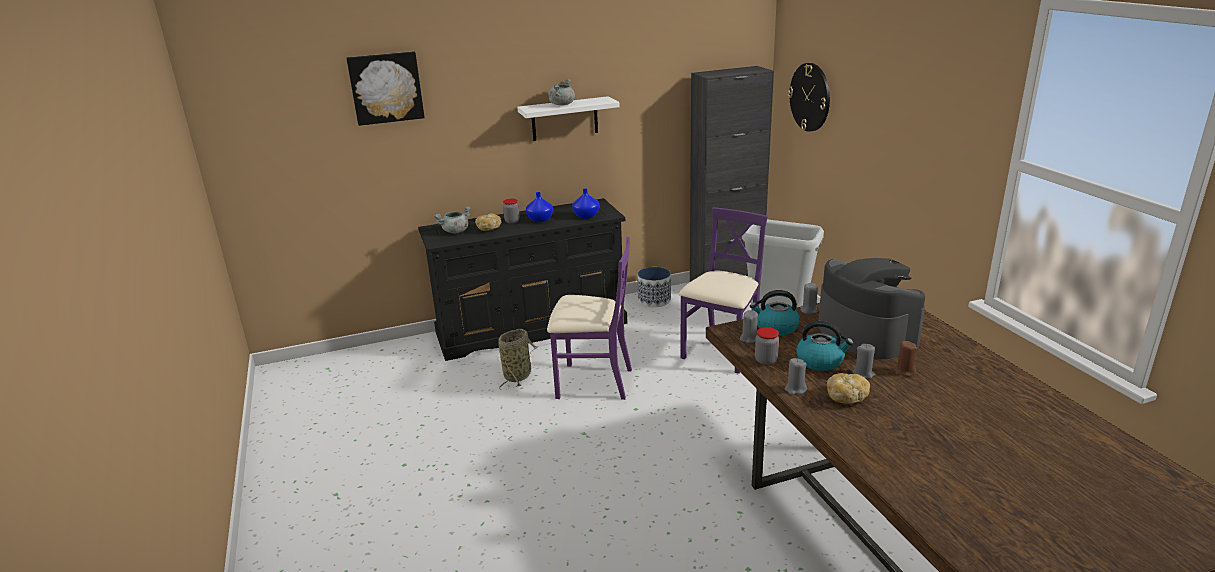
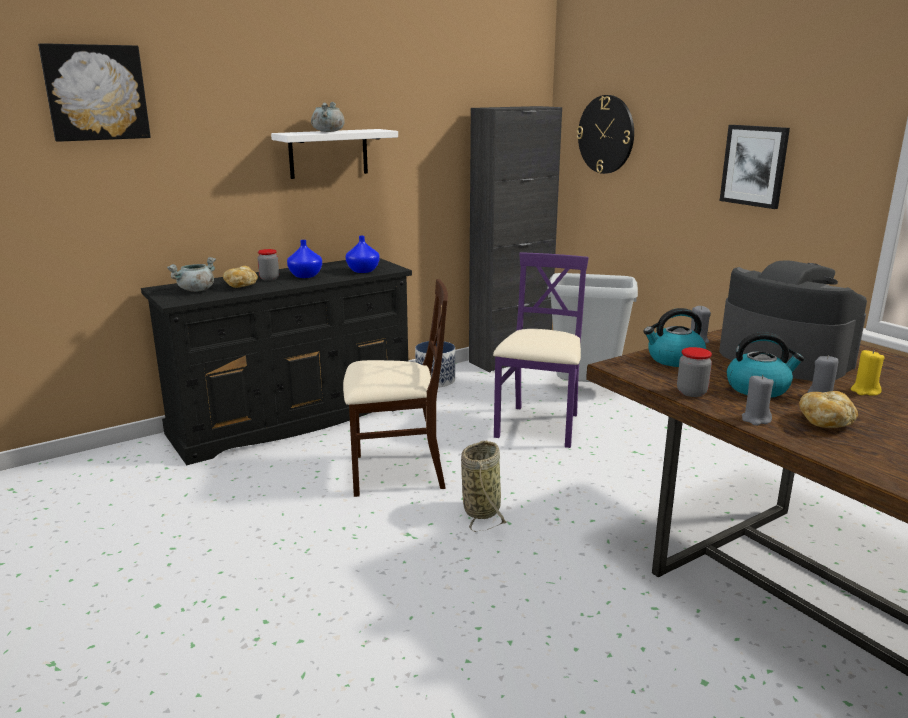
camera: 15 degrees left, 5 degrees down
basket [498,329,538,390] -> basket moved to [461,440,508,532]
purple chair [547,237,632,400] -> beige chair [343,279,448,497]
grey candle [740,310,758,343] -> none
brown candle [894,341,917,376] -> yellow candle [851,350,885,396]
none -> picture [720,125,790,209]

